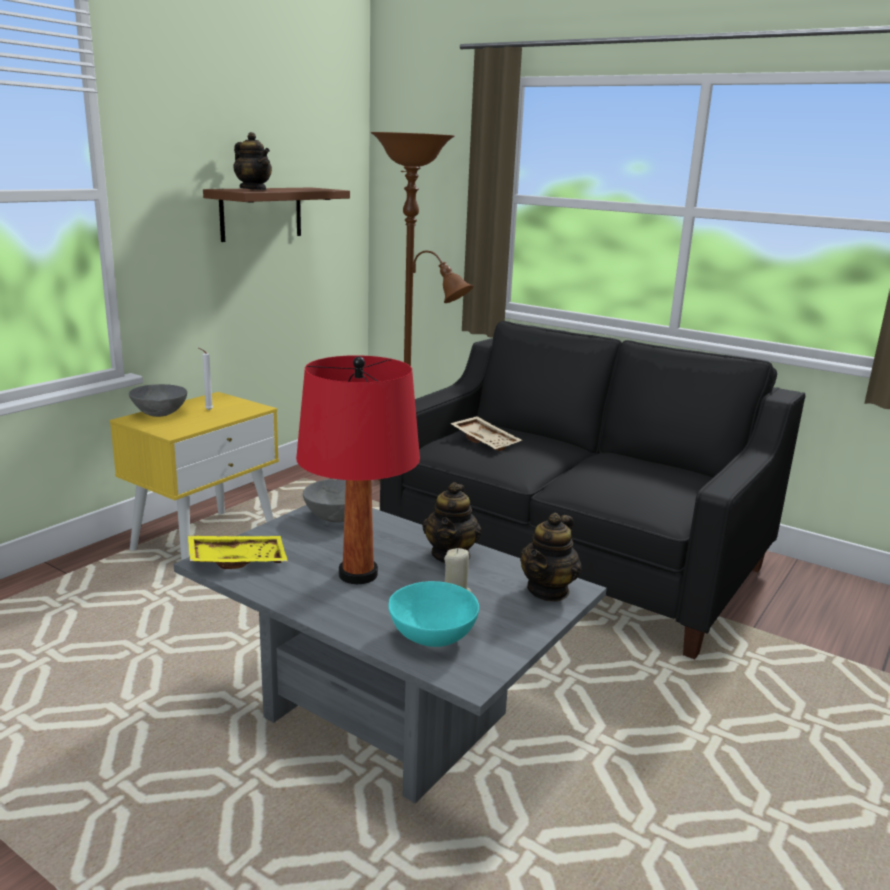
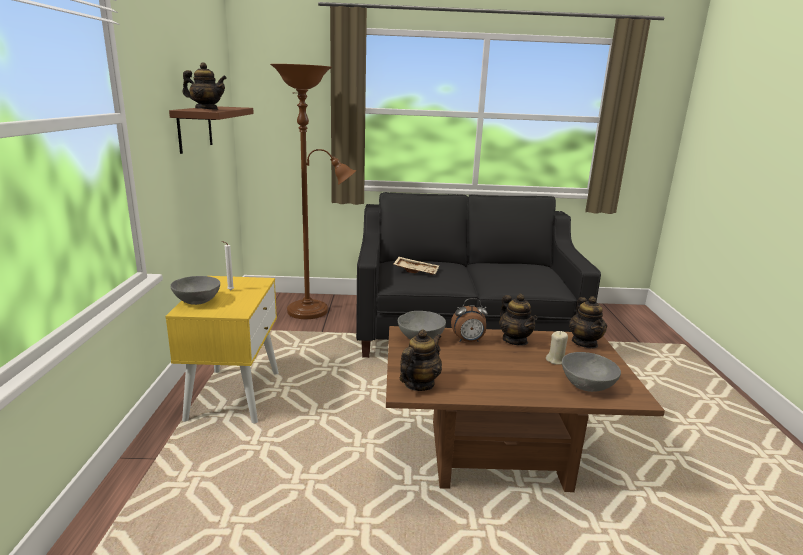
camera: 35 degrees left, 0 degrees up
grey coffee table [174,505,607,803] -> brown coffee table [386,326,665,492]
yellow tray [188,535,288,569] -> teapot [400,329,442,391]
red table lamp [296,355,420,584] -> none
turquoise bowl [388,581,479,647] -> grey bowl [562,352,621,392]
none -> alarm clock [451,298,488,342]

